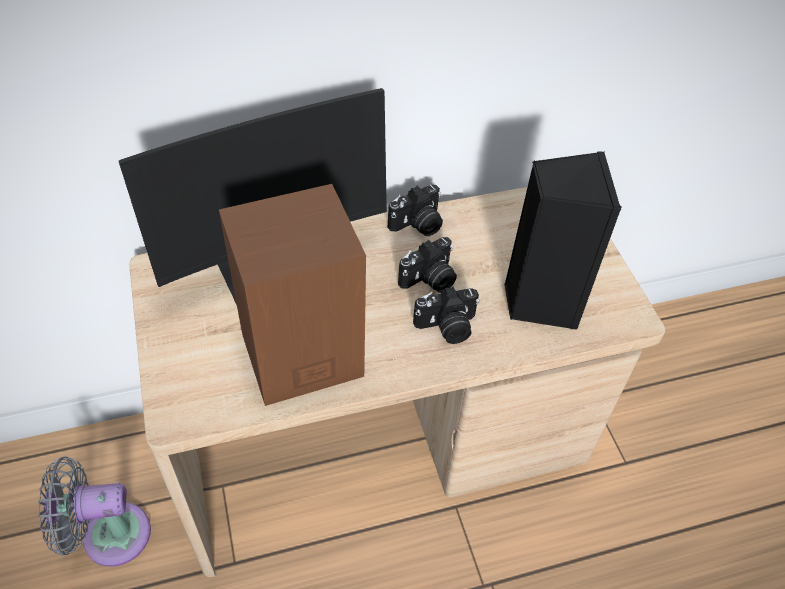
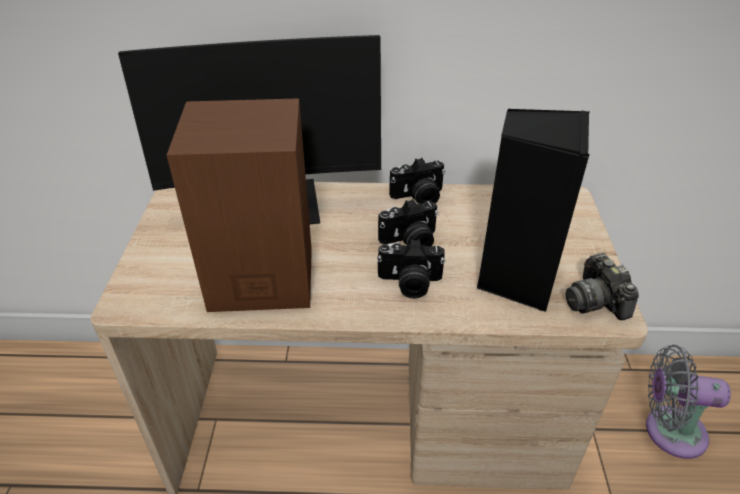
camera: 20 degrees right, 10 degrees down
grey fan [38,457,151,567] -> grey fan moved to [646,345,731,459]
none -> camera [566,253,639,320]

